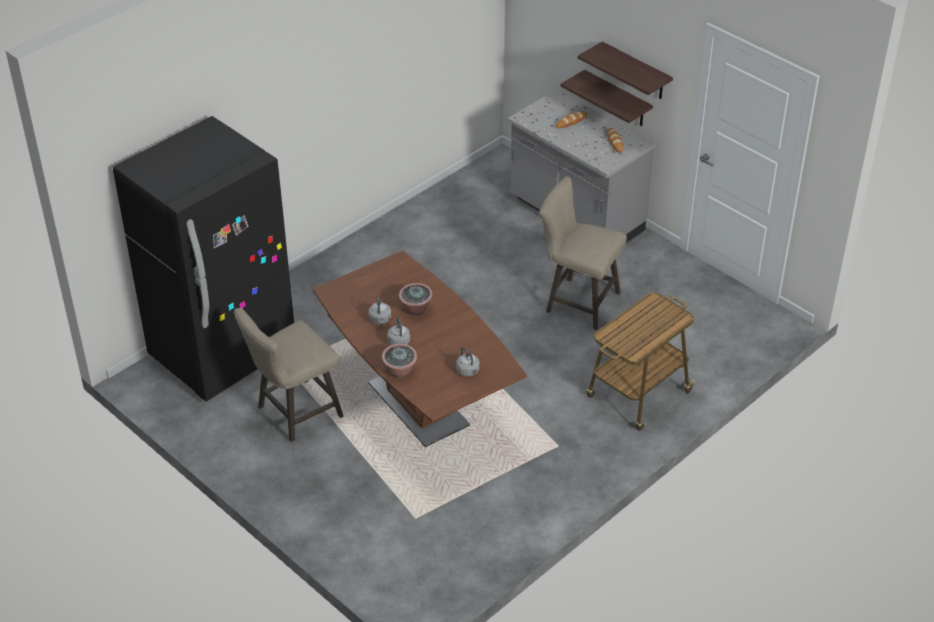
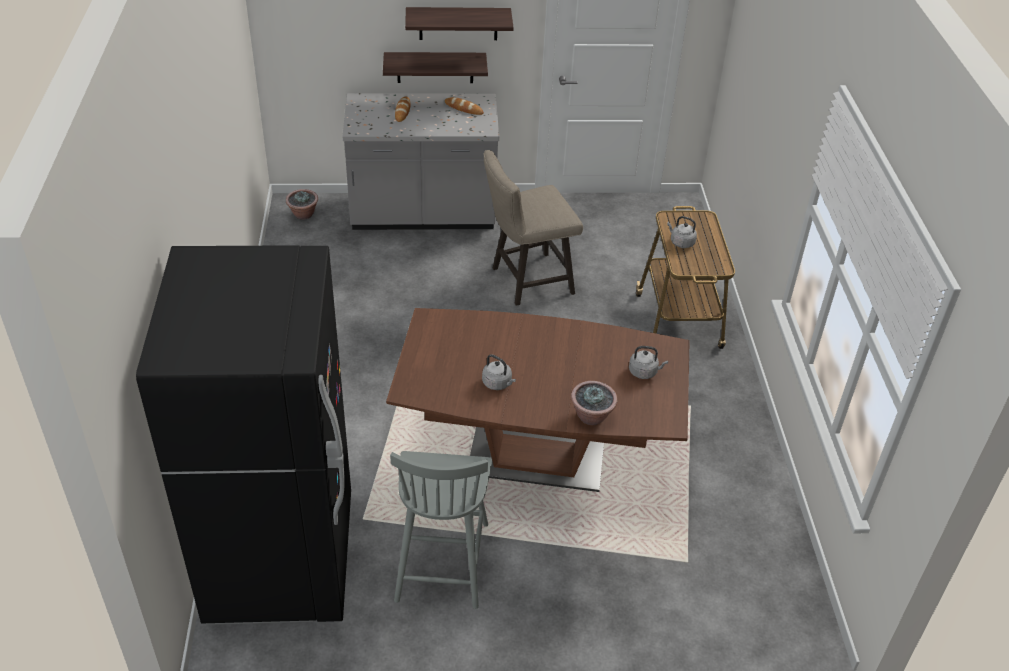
camera: 50 degrees left, 0 degrees up
beige stool [234,308,344,442] -> grey chair [390,451,492,609]
grey kettle [387,318,410,345] -> grey kettle moved to [667,216,697,248]
potted plant [399,283,433,316] -> potted plant moved to [286,189,318,220]

